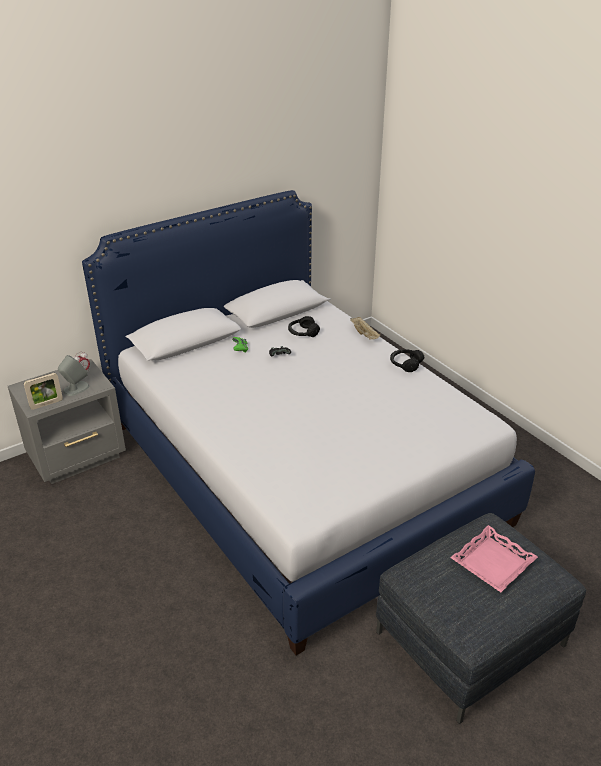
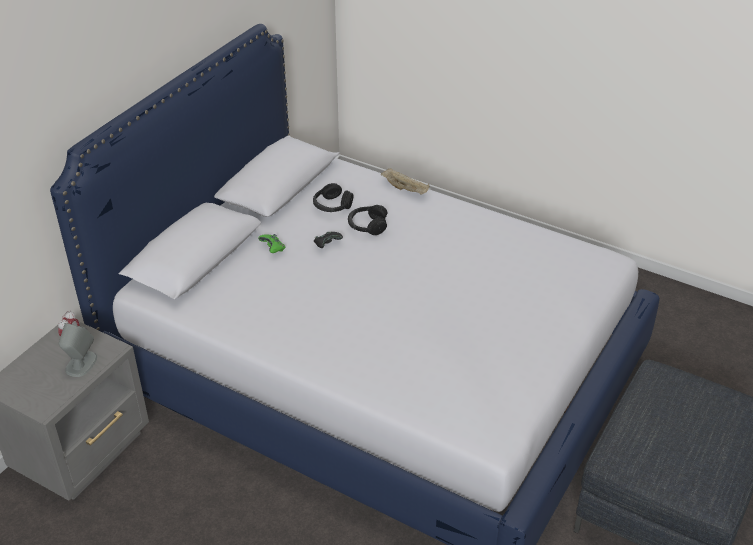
camera: 25 degrees left, 5 degrees up
picture frame [24,373,63,410] -> none
black headphones [390,349,424,372] -> black headphones moved to [348,205,387,235]
pink tray [450,525,538,592] -> none

